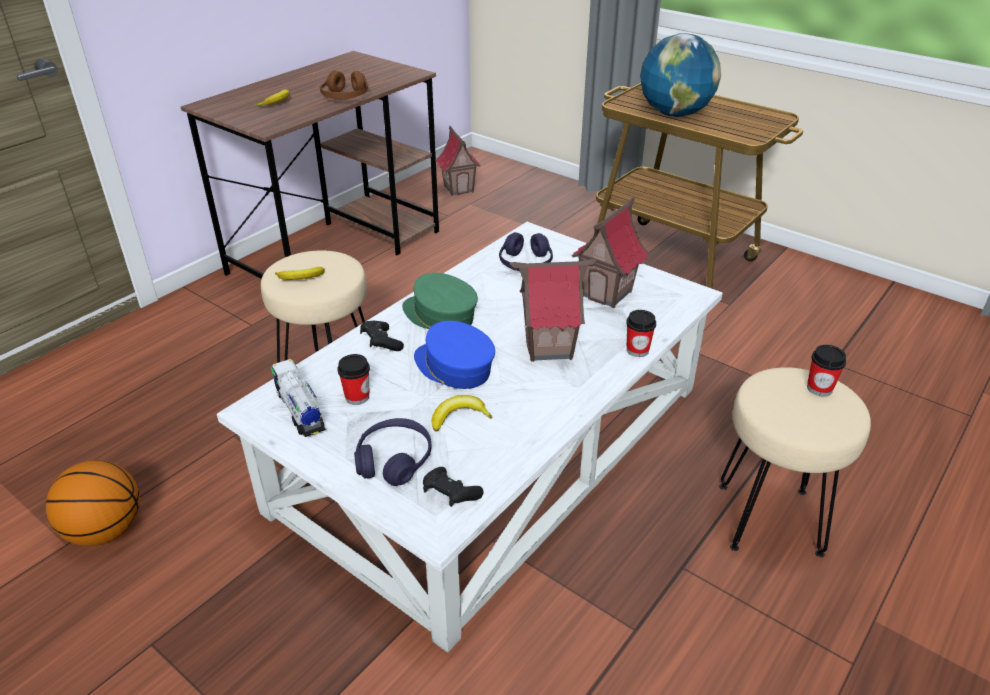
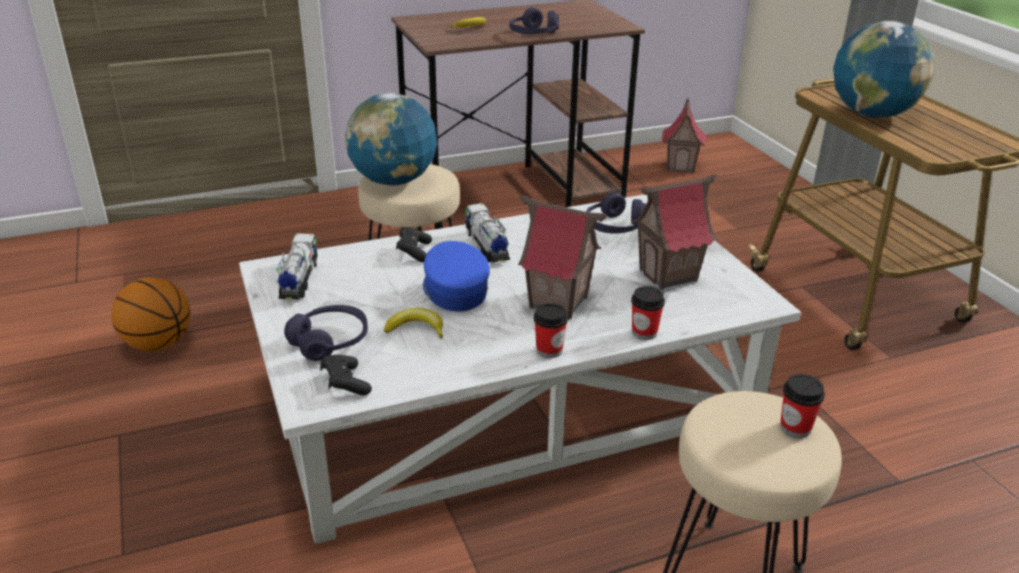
camera: 30 degrees right, 5 degrees down
banana [275,267,325,280] -> globe [345,93,437,186]
brown headphones [320,71,368,99] -> purple headphones [509,7,559,34]
cup [337,354,370,405] -> cup moved to [534,303,568,358]
green cap [402,273,478,329] -> toy truck [465,203,510,263]

